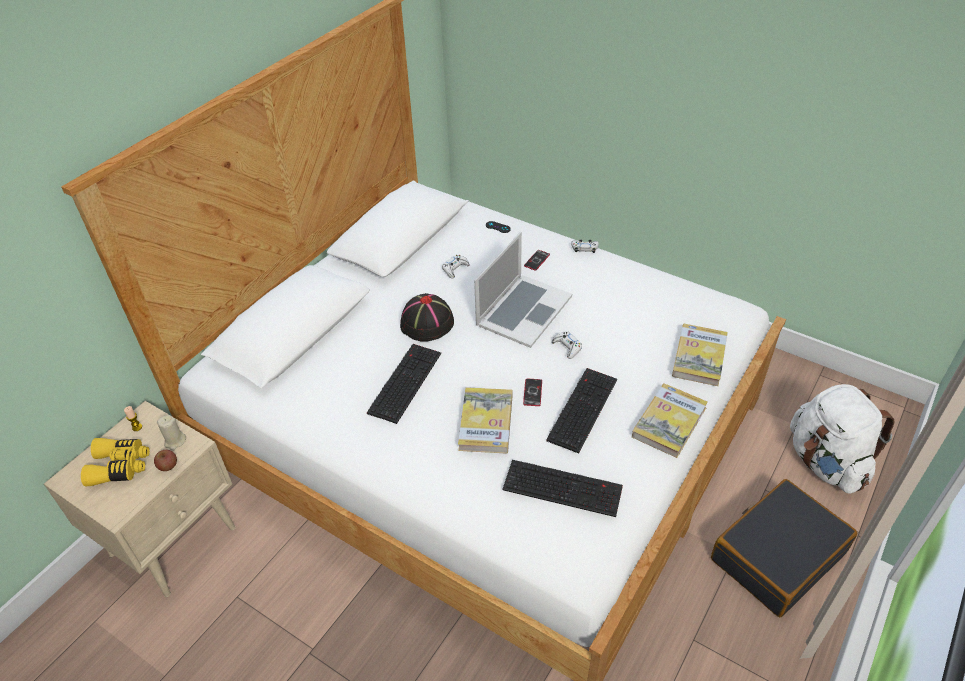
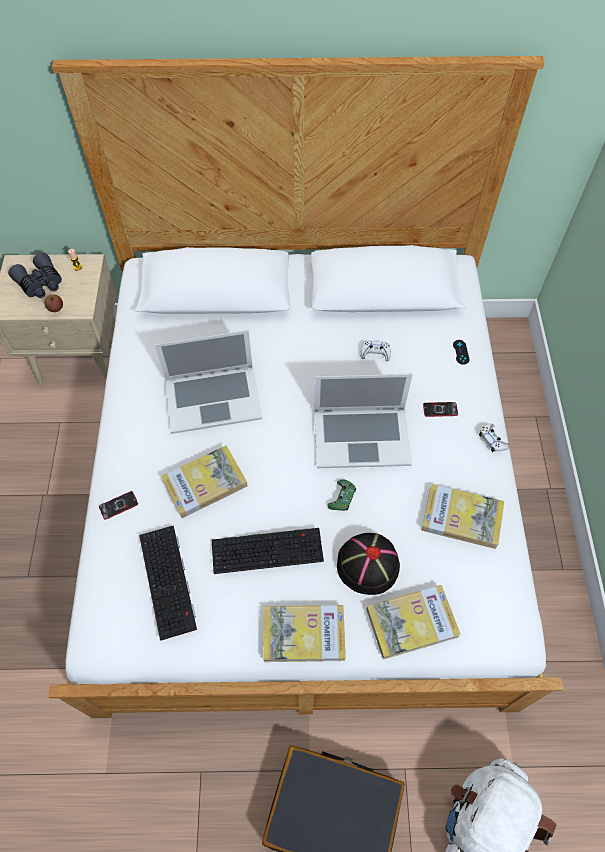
camera: 55 degrees right, 15 degrees up
yellow binoculars [81,438,150,486] -> grey binoculars [8,252,62,298]
beige candle [157,415,186,451] -> none
keyboard [367,344,441,424] -> laptop [155,330,262,434]
black hat [400,293,454,342] -> black hat moved to [337,533,400,595]
phone [523,379,542,406] -> phone moved to [99,491,138,520]
white game controller [552,331,582,359] -> green game controller [328,480,356,511]
none -> book [422,484,504,549]

